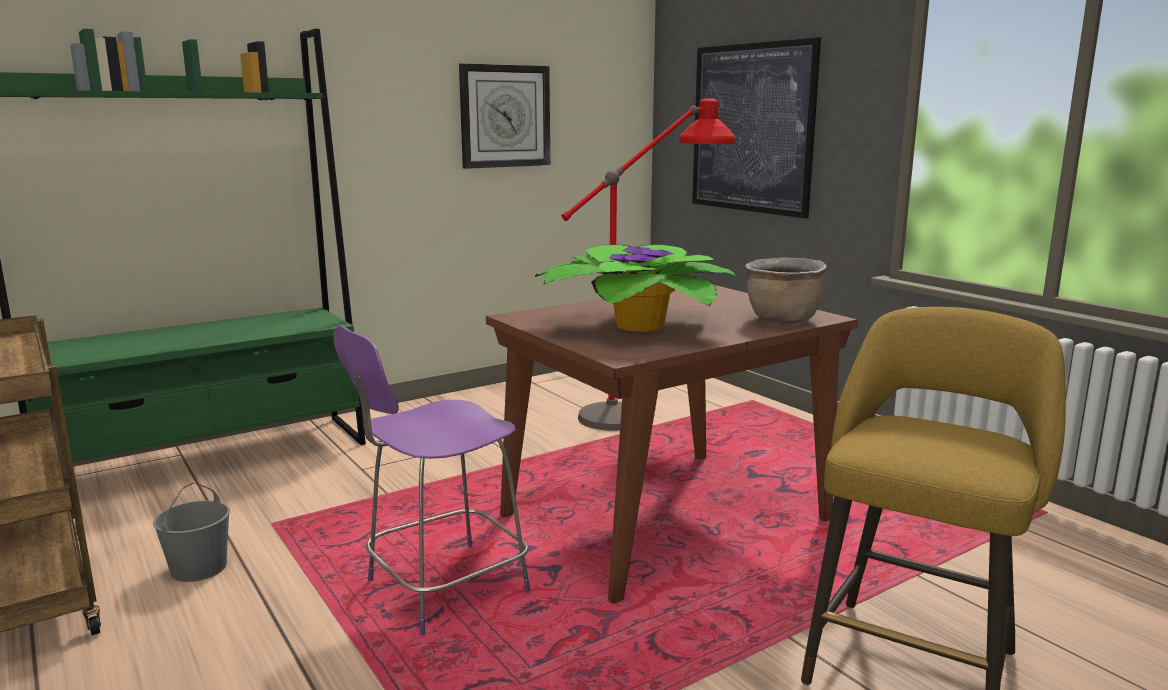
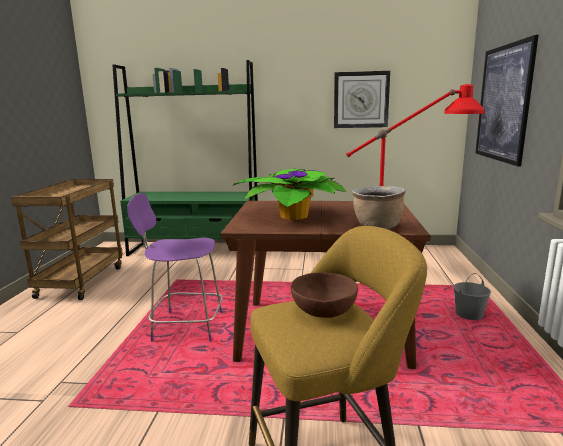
camera: 40 degrees right, 0 degrees up
grey bucket [153,482,230,582] -> grey bucket moved to [453,273,491,320]
none -> brown bowl [291,272,358,318]

